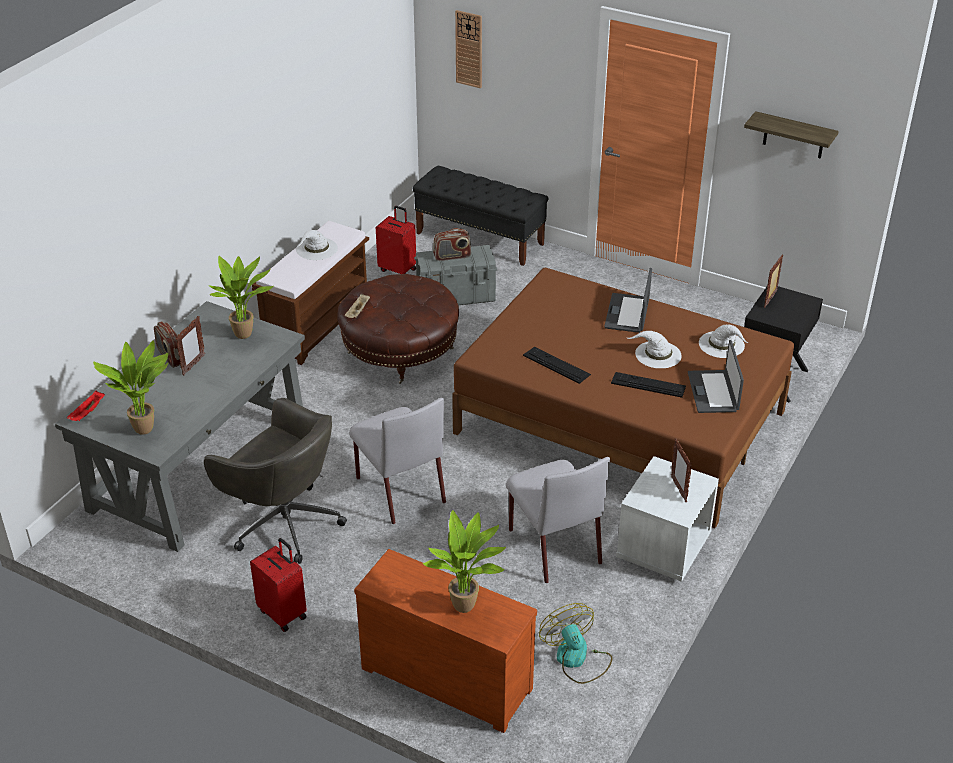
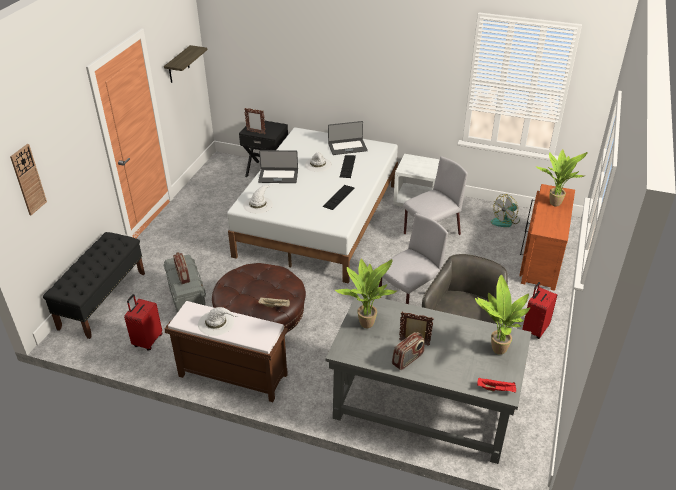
camera: 100 degrees left, 0 degrees up
brown bed [452,268,794,529] -> white bed [227,127,398,283]
picture frame [671,438,692,502] -> none
white hat [699,325,748,358] -> white hat moved to [243,185,273,214]

